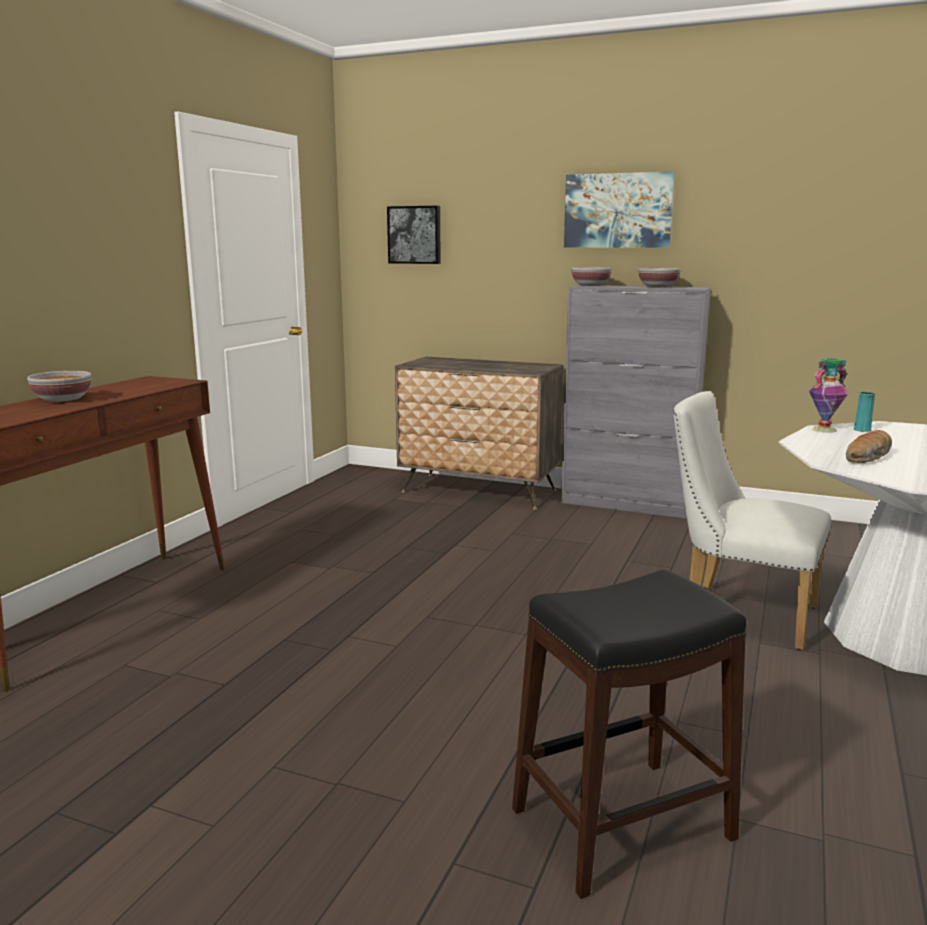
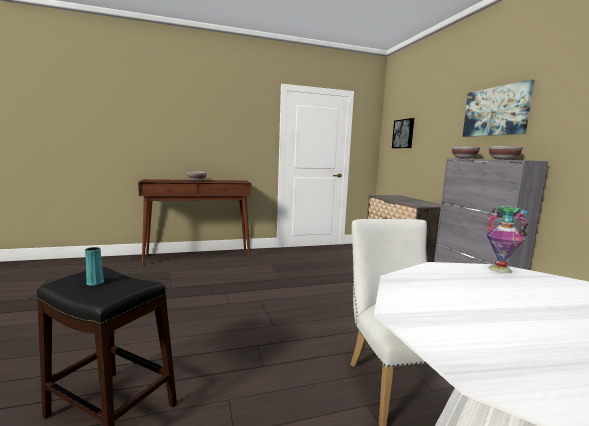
camera: 50 degrees right, 5 degrees down
bread [846,430,892,463] -> none
turquoise vase [854,392,875,432] -> turquoise vase moved to [85,247,104,286]

